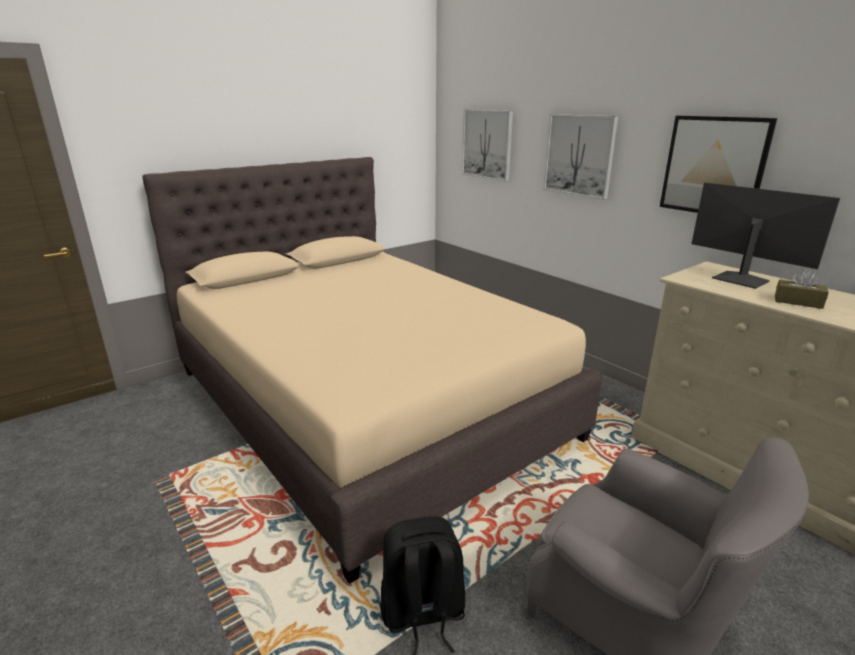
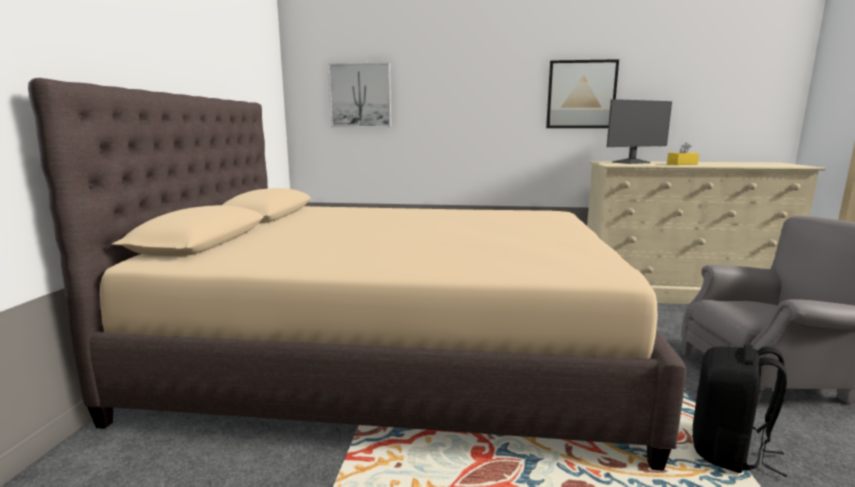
camera: 45 degrees left, 10 degrees down
picture [544,114,618,200] -> none
monitor [691,183,840,289] -> monitor turned 150 degrees clockwise [607,99,672,164]
brown tissue box [775,269,829,309] -> yellow tissue box [667,142,699,165]

